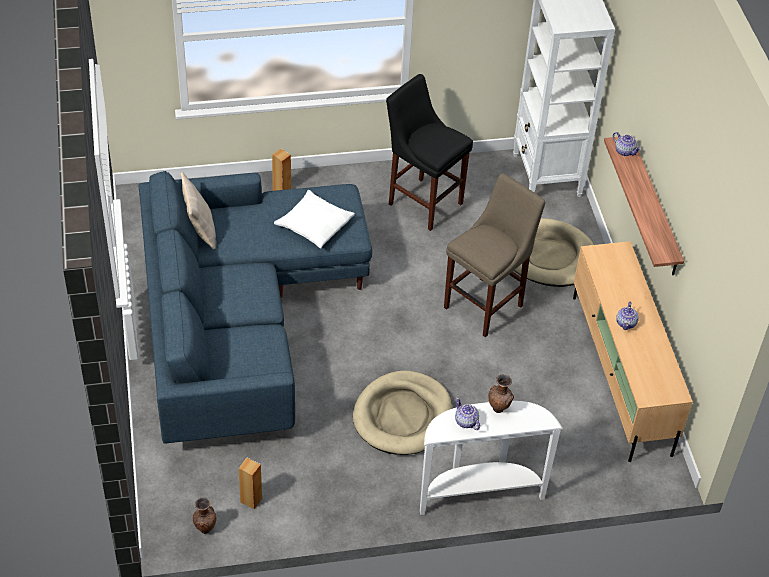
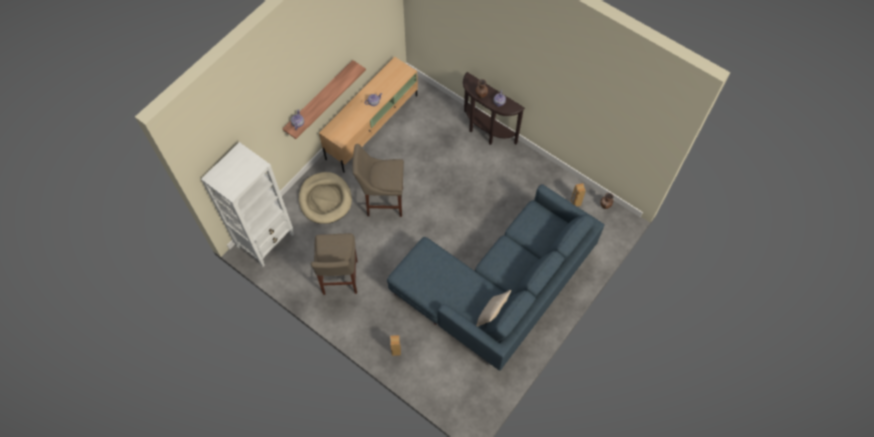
camera: 130 degrees left, 15 degrees up
white pillow [274,190,355,248] -> none
beige dog bed [353,370,452,455] -> none
black stool [386,74,473,231] -> beige stool [311,234,358,295]
white console table [420,401,563,515] -> brown console table [463,72,525,145]

